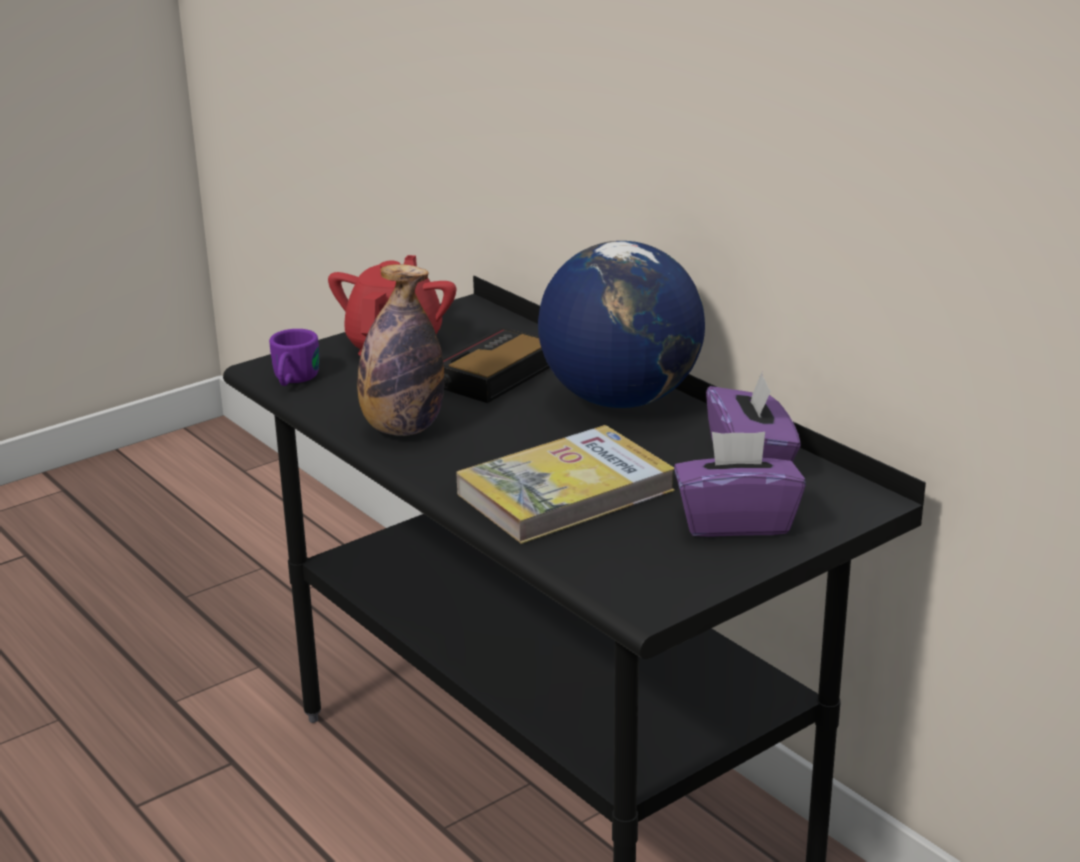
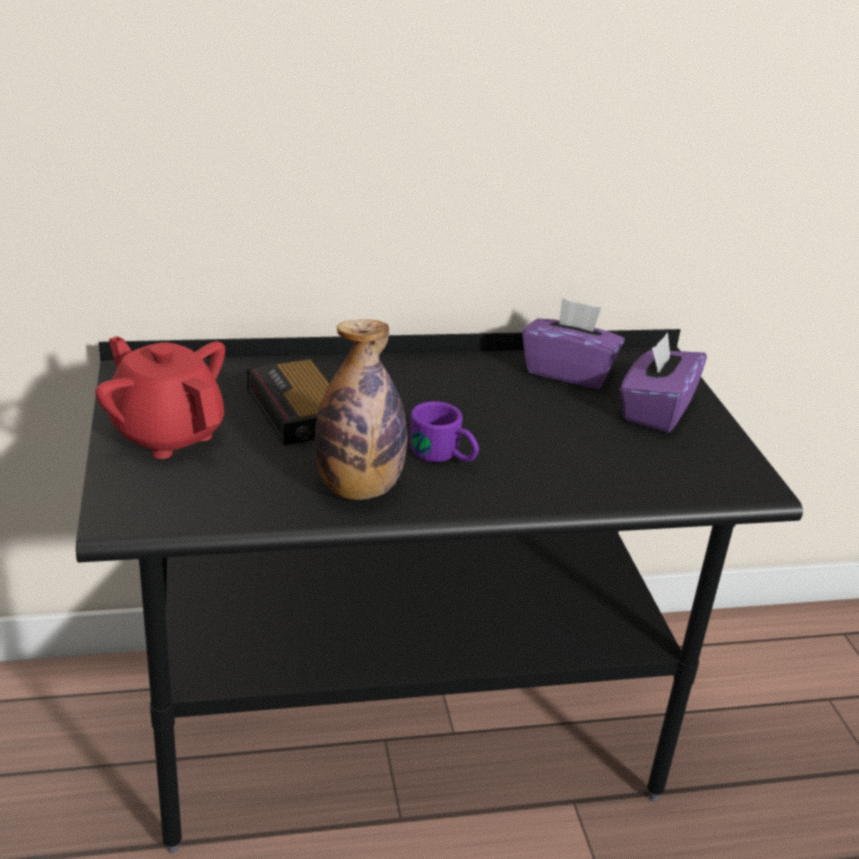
camera: 65 degrees left, 5 degrees up
purple mug [269,329,319,386] -> purple mug moved to [410,401,479,462]
book [456,425,675,544] -> none
globe [538,241,705,408] -> none

